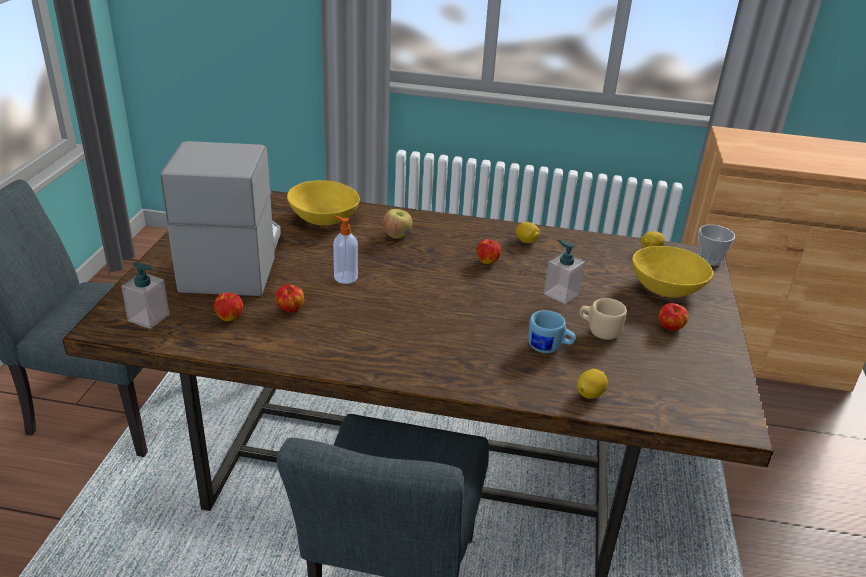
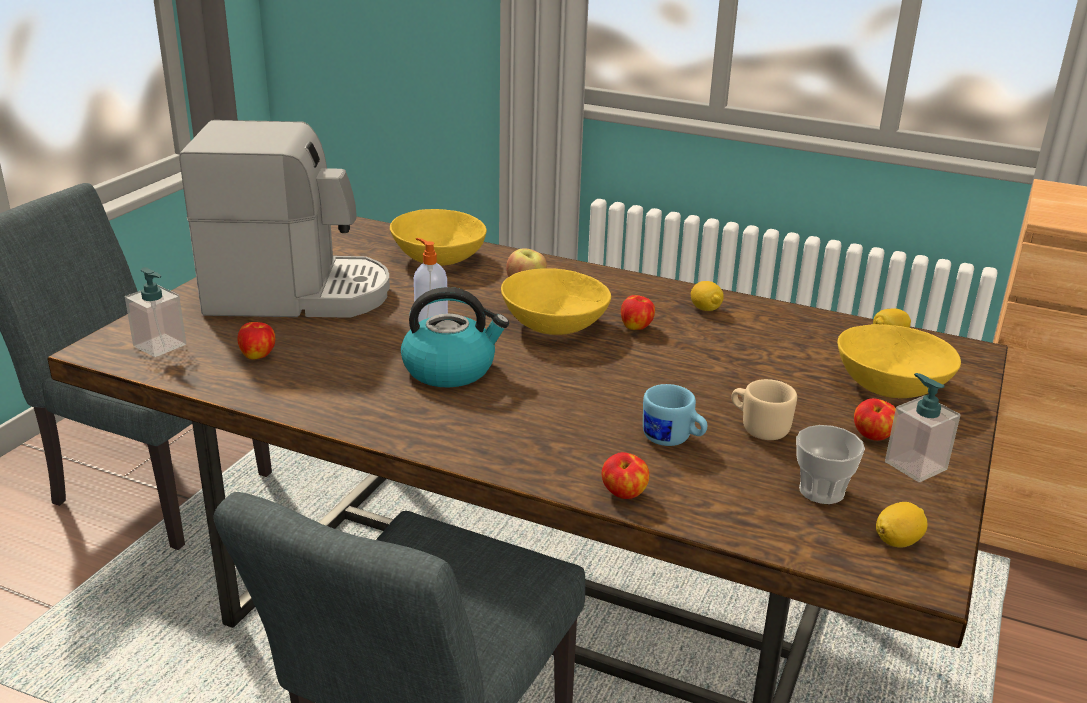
camera: 15 degrees right, 5 degrees down
coffee machine [161,141,281,296] -> coffee machine turned 75 degrees clockwise [179,120,390,318]
apple [275,284,304,312] -> apple moved to [602,452,649,499]
soap dispenser [544,239,585,304] -> soap dispenser moved to [885,373,961,482]
lemon [577,369,608,399] -> lemon moved to [876,502,927,548]
cup [698,225,735,266] -> cup moved to [796,425,865,504]
none -> kettle [401,287,509,388]
none -> yellow bowl [501,269,611,335]

